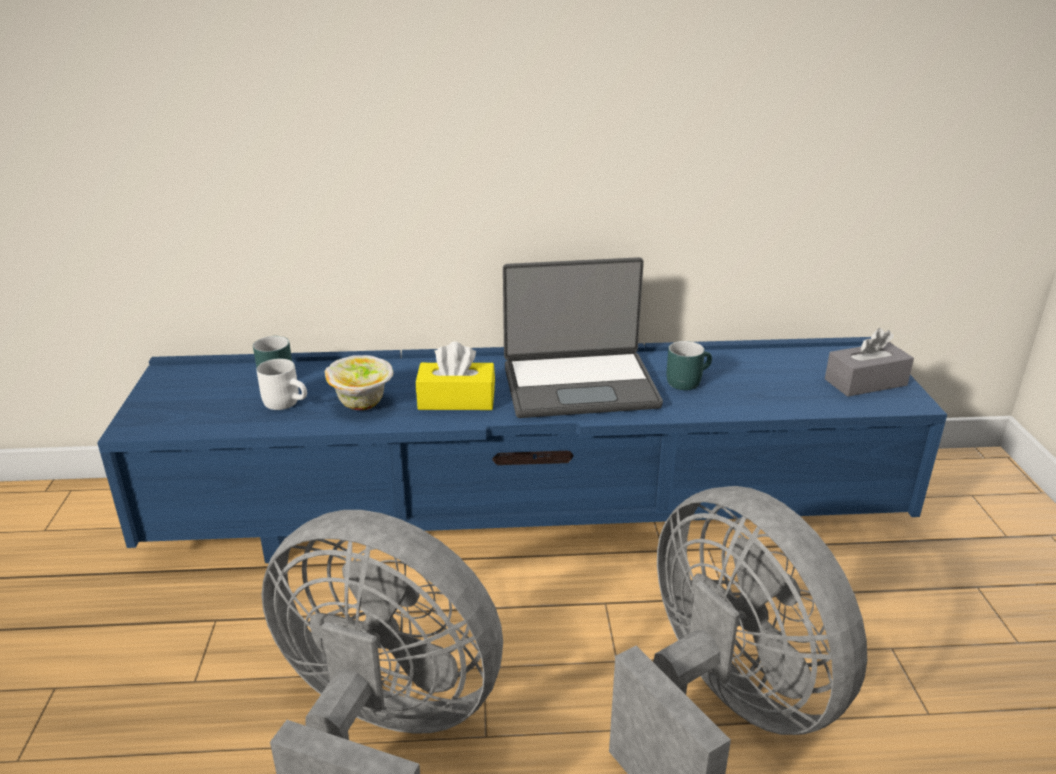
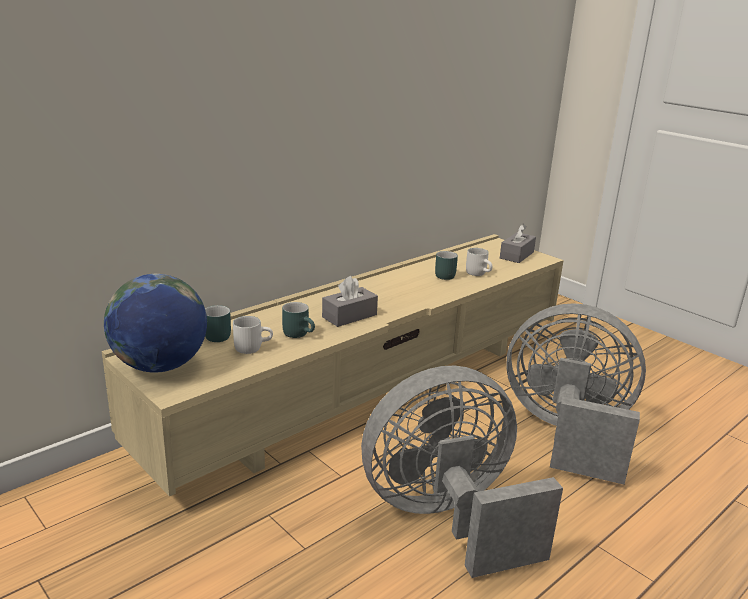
camera: 40 degrees left, 5 degrees down
blue tv stand [97,337,947,563] -> beige tv stand [102,234,564,496]
bowl [324,355,394,410] -> turquoise mug [282,302,315,338]
yellow tissue box [416,342,495,410] -> grey tissue box [322,276,378,327]
laptop [503,257,663,418] -> none
none -> globe [104,274,207,372]
none -> white mug [466,248,492,276]

